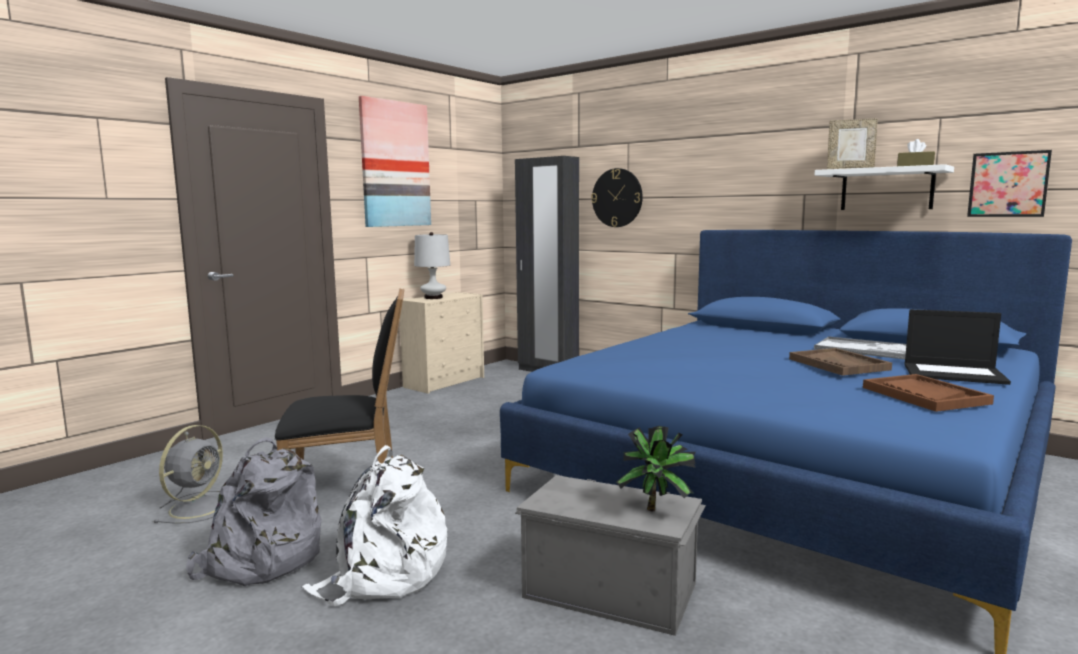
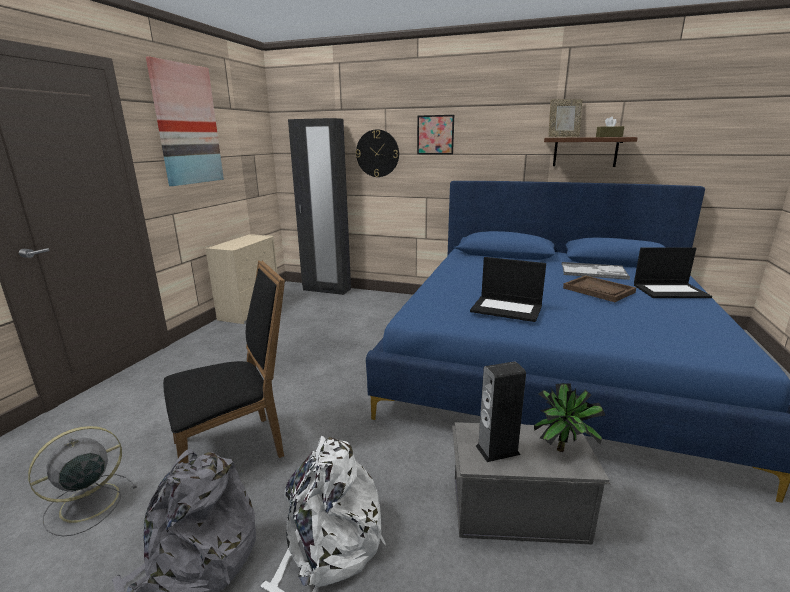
camera: 20 degrees left, 10 degrees up
grey fan [153,425,223,524] -> grey fan turned 135 degrees counterclockwise [28,426,137,536]
white table lamp [414,232,450,299] -> none
white shelf [815,164,954,210] -> brown shelf [544,137,638,167]
brown tray [863,374,994,412] -> none
picture [967,150,1052,217] -> picture moved to [417,115,454,154]
none -> laptop [470,257,546,322]
none -> speaker [476,361,526,462]

